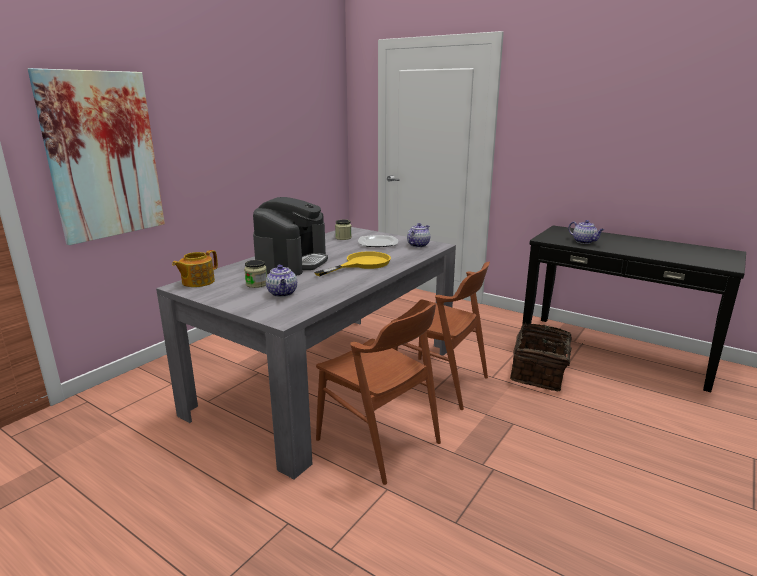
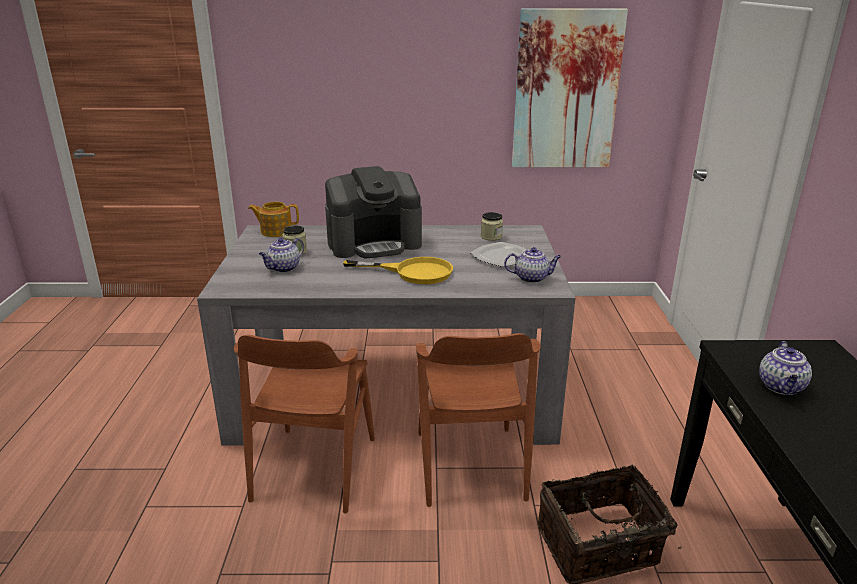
camera: 55 degrees right, 5 degrees up
picture [28,68,165,245] -> picture moved to [512,8,628,167]

